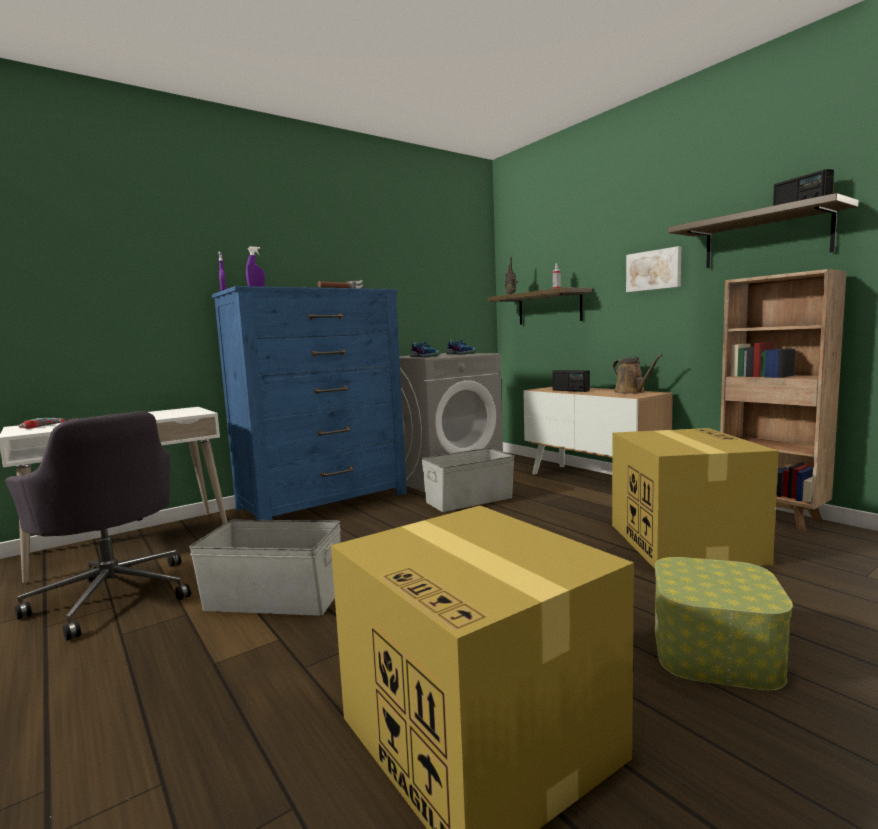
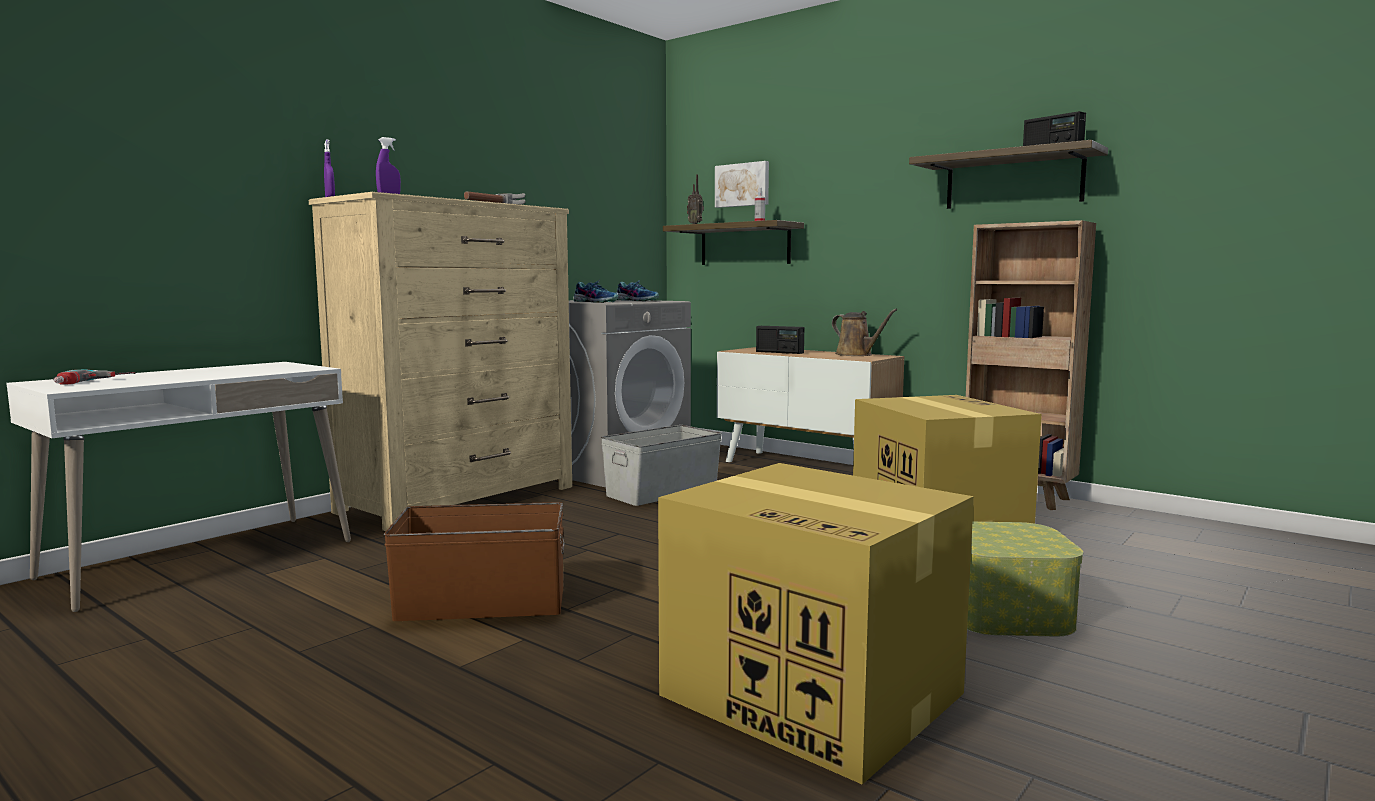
camera: 15 degrees left, 0 degrees up
grey office chair [5,411,191,641] -> none
grey storage box [189,520,341,616] -> brown storage box [384,502,565,621]
blue dresser [212,286,407,520] -> beige dresser [309,192,572,531]
picture [626,246,681,292] -> picture moved to [715,161,769,208]

